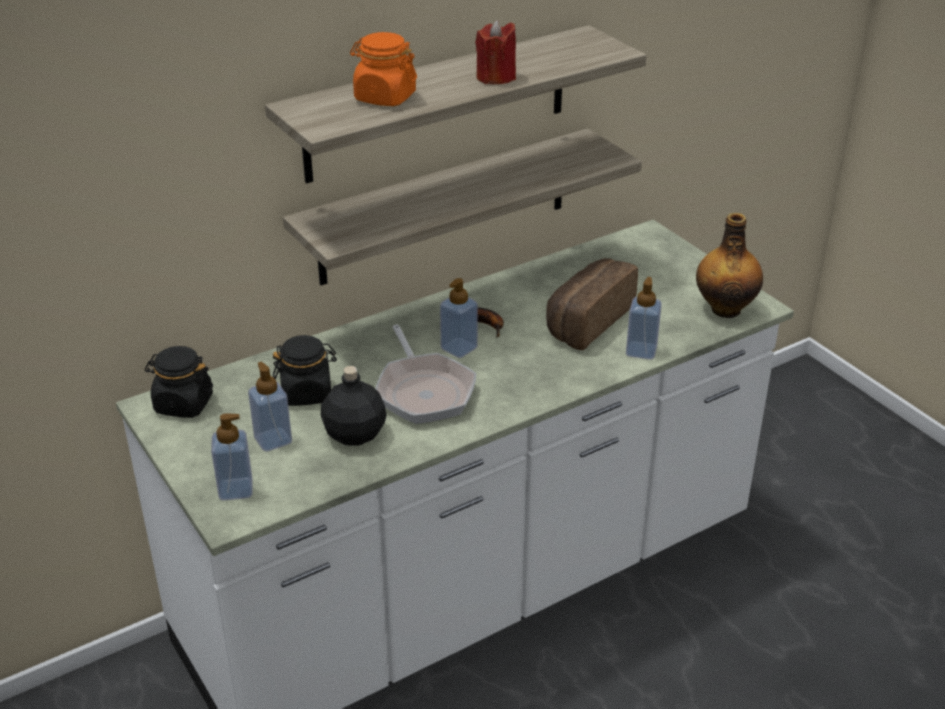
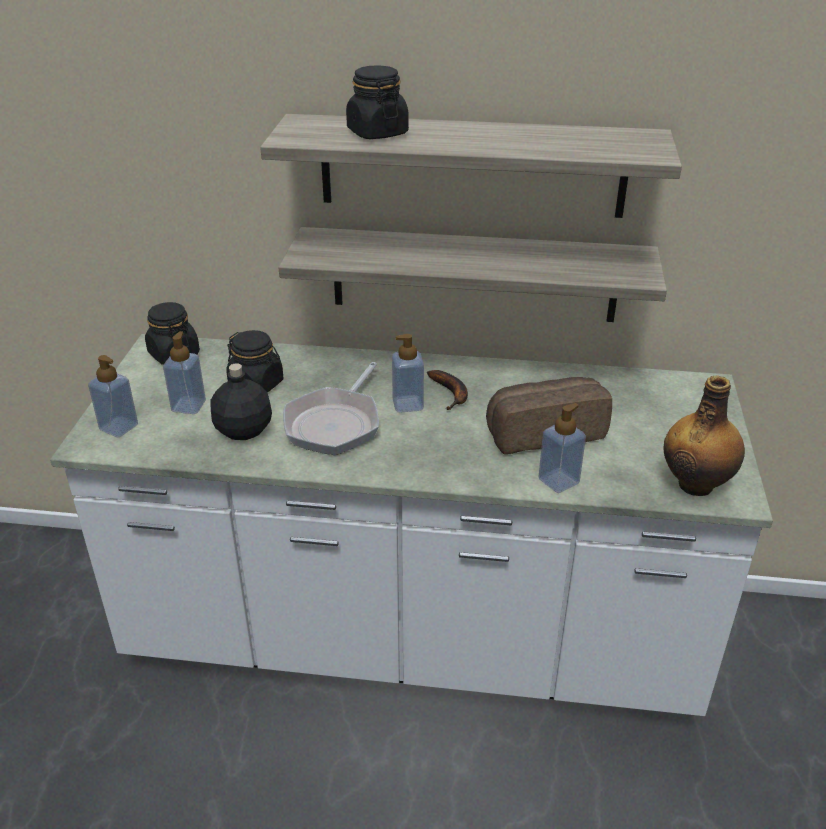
camera: 40 degrees right, 0 degrees up
orange jar [350,32,417,106] -> black jar [346,65,409,139]
red candle [475,20,516,84] -> none

